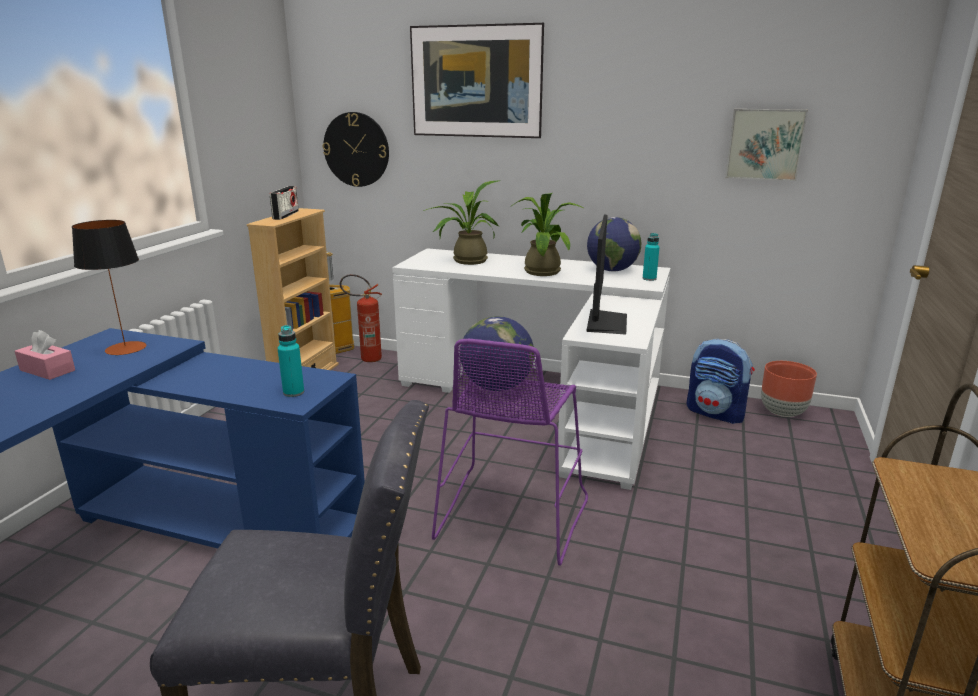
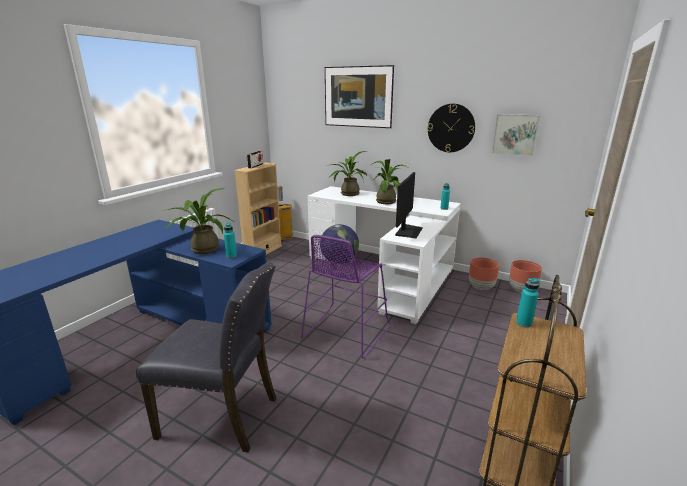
camera: 10 degrees right, 0 degrees up
pink tissue box [15,330,75,380] -> none
table lamp [72,220,147,356] -> none
wall clock [323,112,389,187] -> wall clock moved to [428,104,475,152]
fire extinguisher [340,274,382,362] -> none
globe [587,217,641,272] -> none
backpack [686,339,755,424] -> brown planter [469,258,499,290]
none -> potted plant [163,188,234,254]
none -> turquoise bottle [516,278,540,328]

